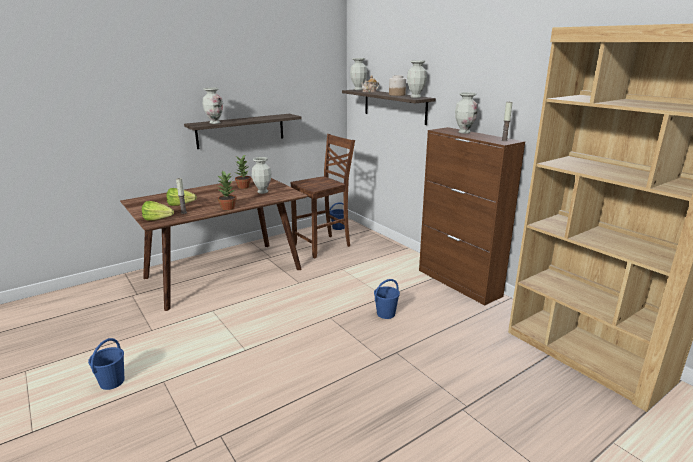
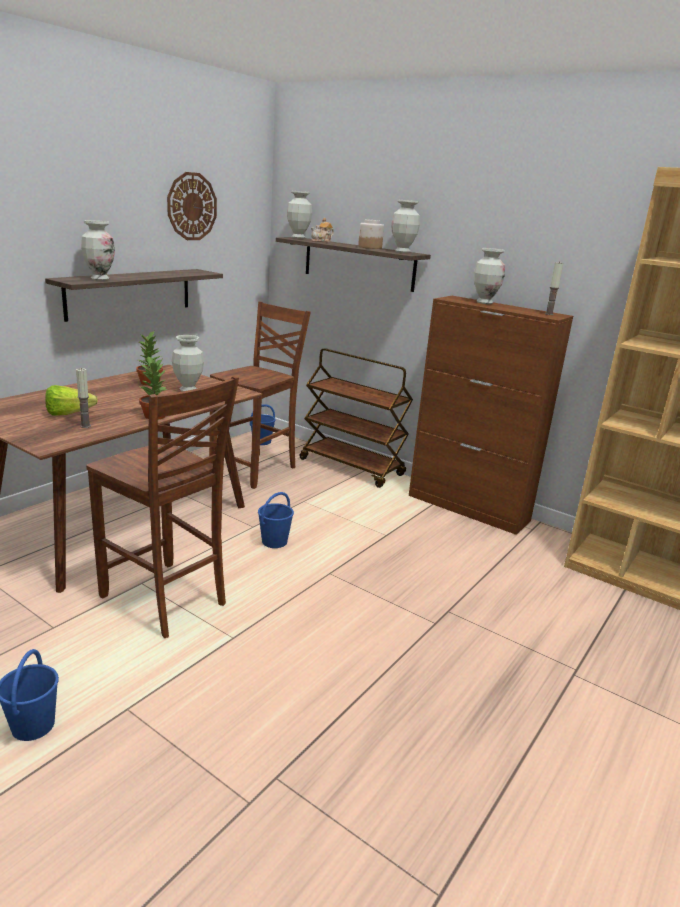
camera: 20 degrees left, 0 degrees up
lettuce [142,201,174,220] -> none
blue bucket [374,279,400,319] -> blue bucket moved to [258,492,294,548]
none -> brown chair [86,376,239,638]
none -> wall clock [167,172,217,240]
none -> brown cart [299,348,413,488]

